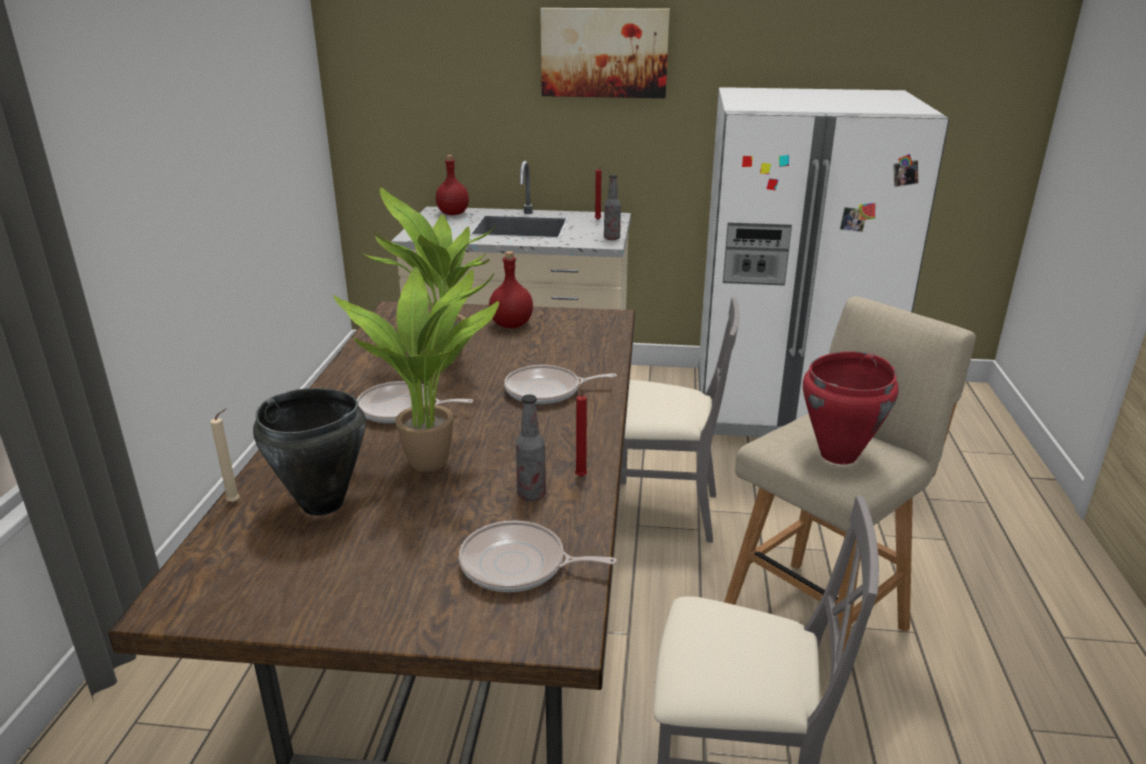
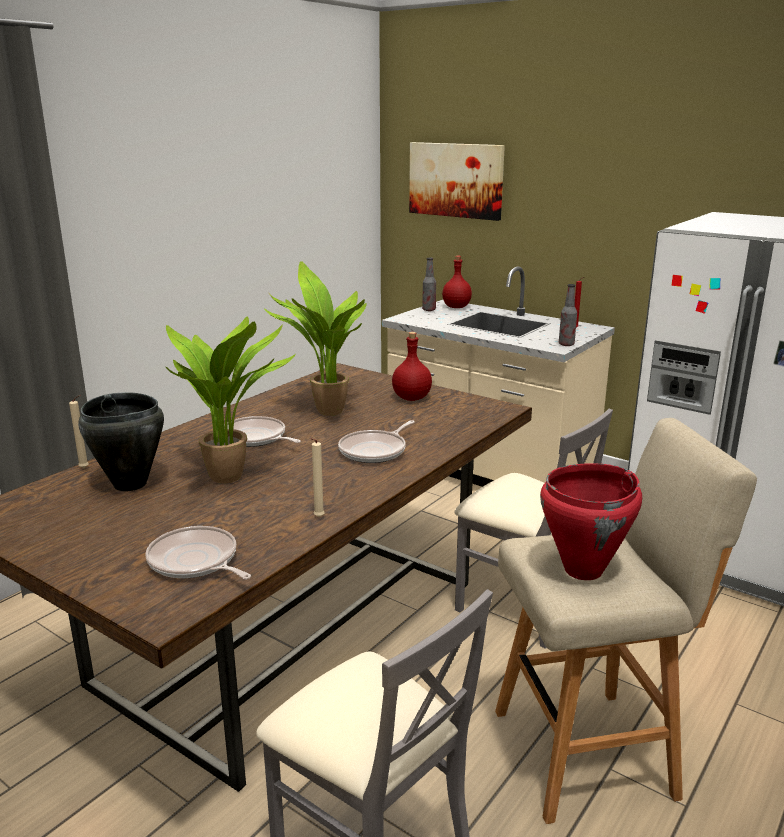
camera: 30 degrees right, 5 degrees down
frying pan [504,365,617,405] -> frying pan turned 75 degrees counterclockwise [338,420,415,463]
bottle [516,395,546,501] -> bottle moved to [422,258,436,311]
picture [540,8,670,98] -> picture moved to [409,142,505,221]
red candle [575,393,587,477] -> beige candle [310,438,325,517]

